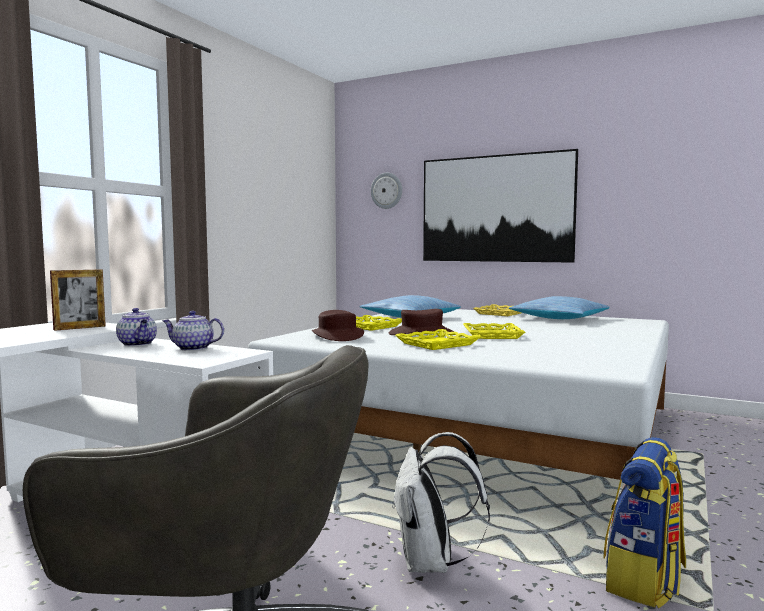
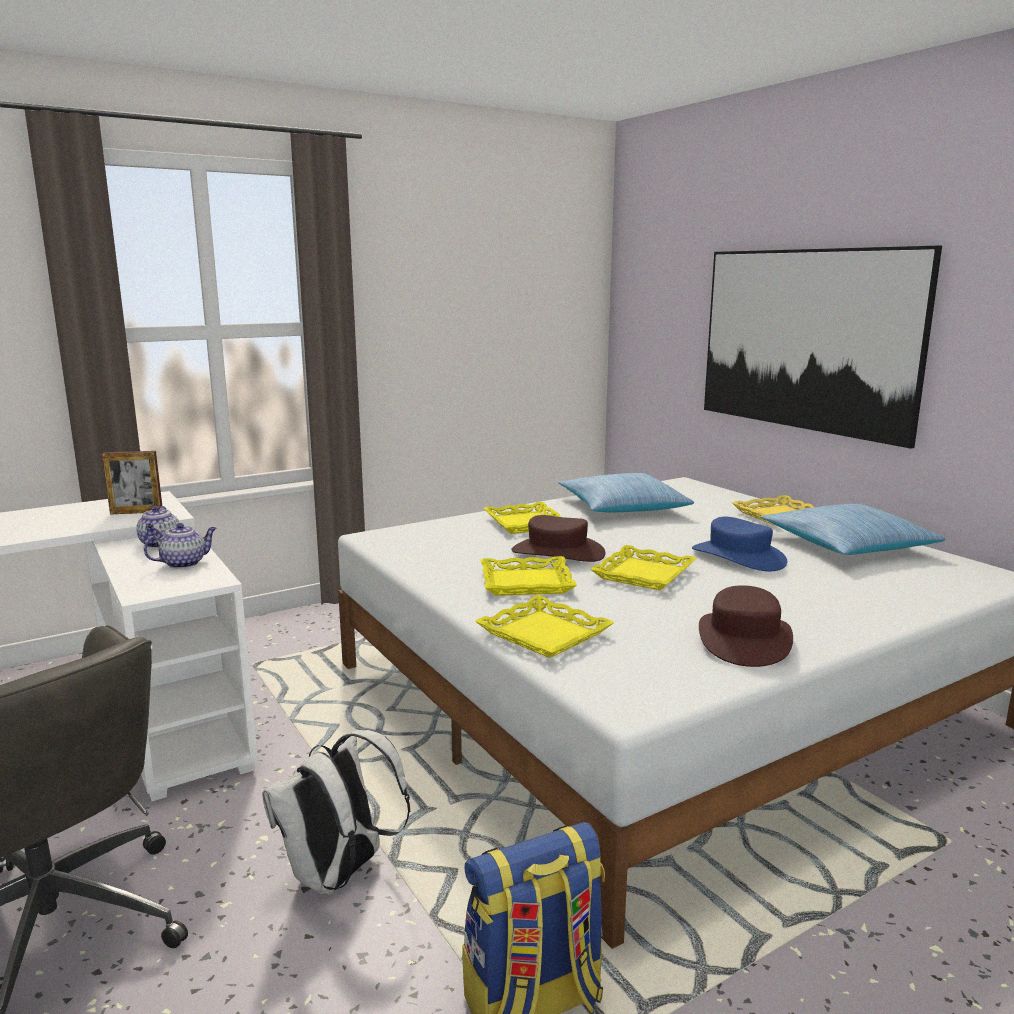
camera: 30 degrees right, 10 degrees up
teapot [162,311,224,351] -> teapot turned 105 degrees clockwise [144,523,217,569]
brown hat [312,310,364,341] -> brown hat moved to [699,585,793,667]
wall clock [371,173,402,209] -> none
none -> yellow tray [475,595,615,658]
none -> blue hat [692,517,787,571]

